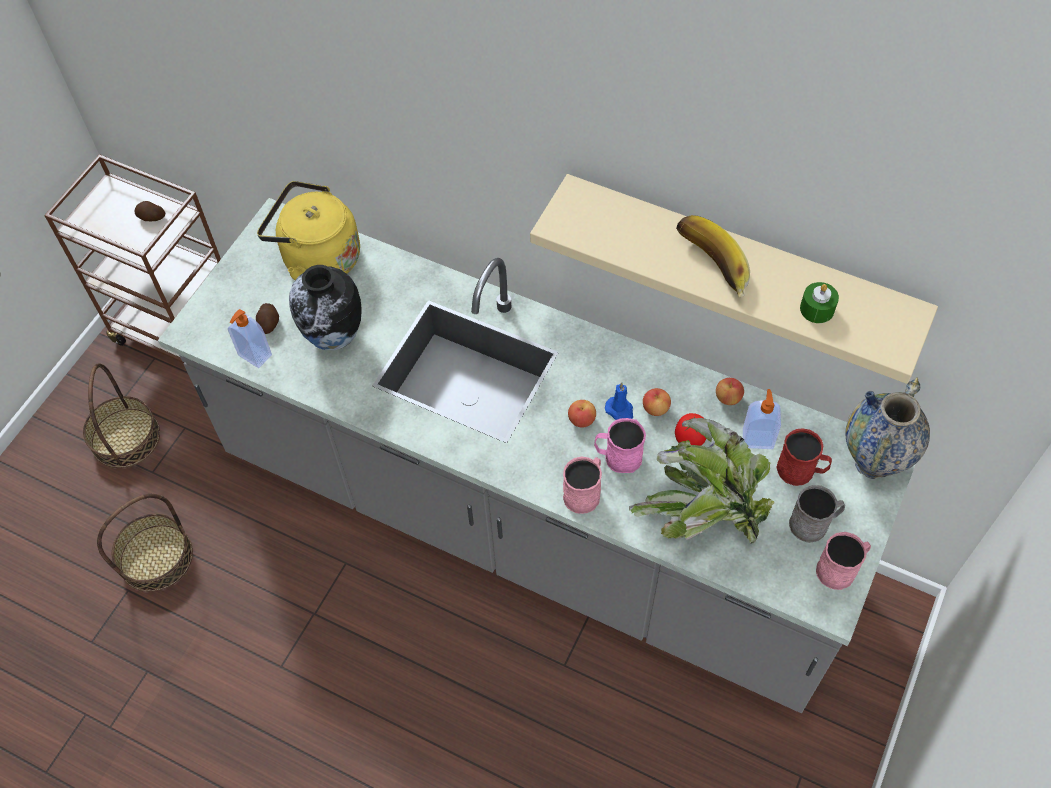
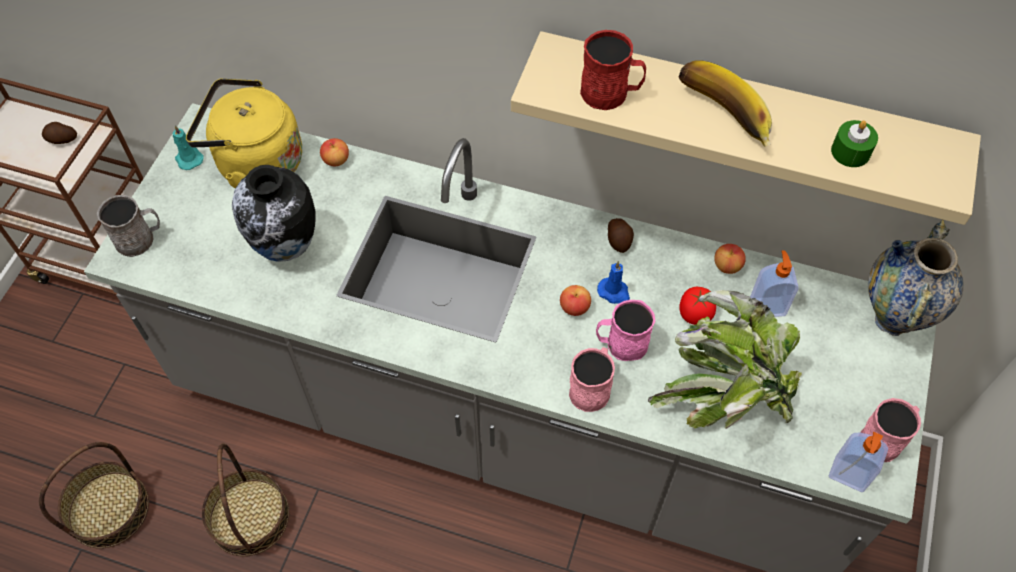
camera: 10 degrees left, 0 degrees up
basket [83,363,160,468] -> basket moved to [202,443,290,557]
soap dispenser [228,309,272,368] -> soap dispenser moved to [829,432,888,492]
potato [256,303,279,334] -> potato moved to [608,218,634,253]
apple [643,388,671,416] -> apple moved to [320,138,349,166]
red mug [776,428,832,486] -> red mug moved to [580,30,646,110]
grey mug [789,485,845,543] -> grey mug moved to [97,195,160,257]
none -> turquoise candle [173,125,204,170]

